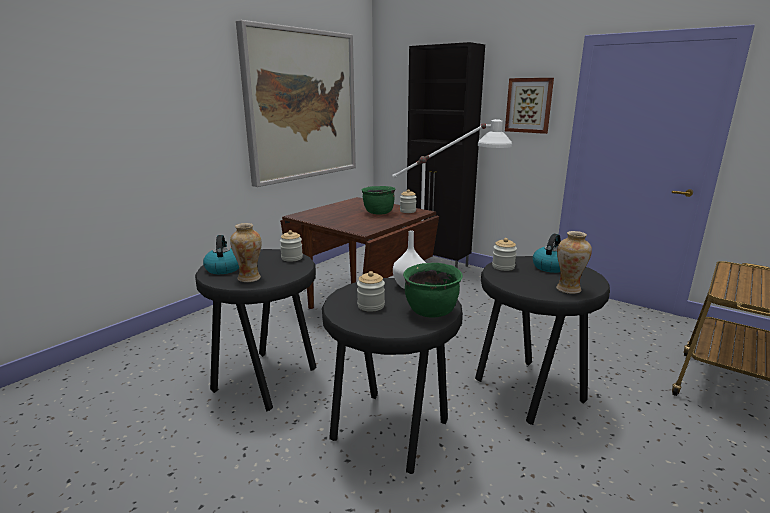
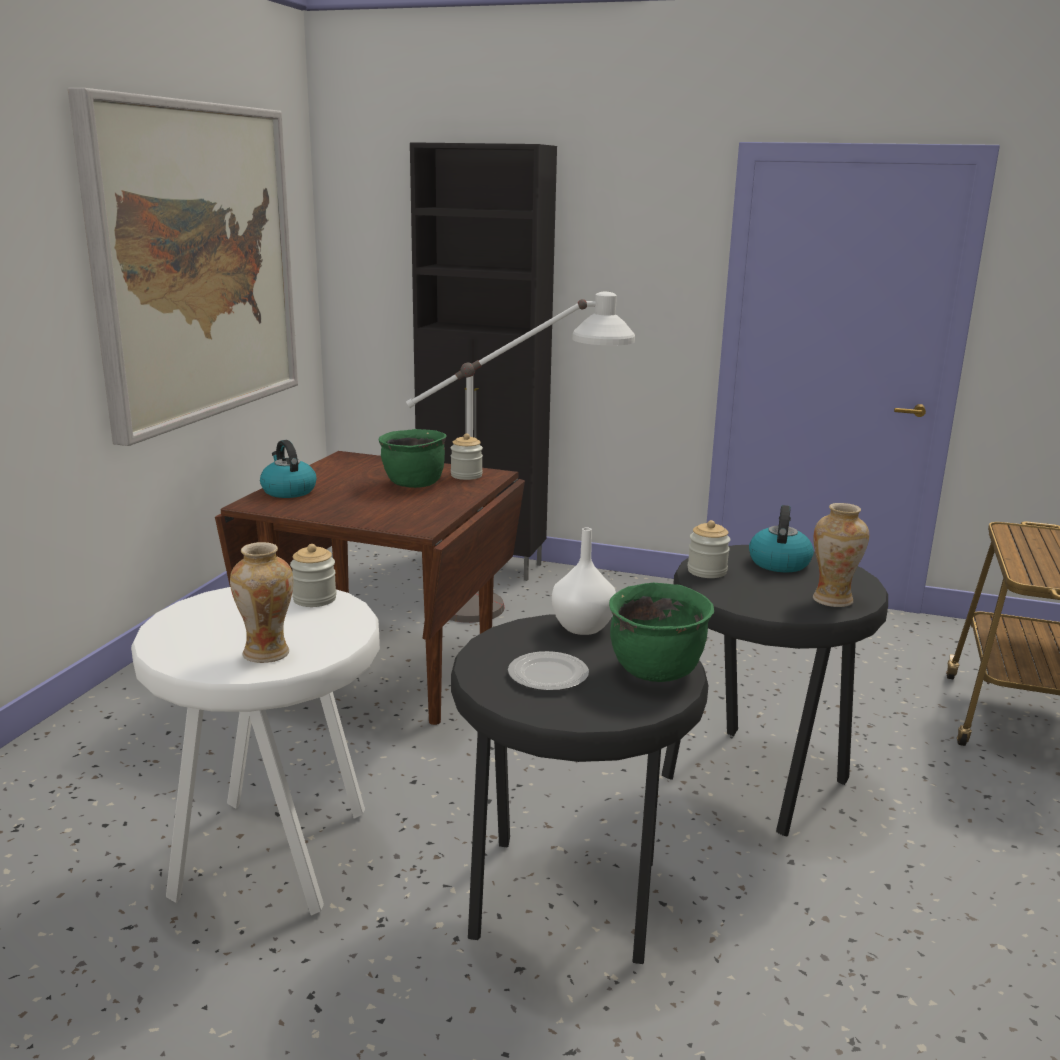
camera: 20 degrees left, 0 degrees up
black stool [195,249,317,411] -> white stool [131,587,380,916]
kettle [203,235,239,274] -> kettle moved to [260,440,317,498]
jar [357,271,385,312] -> plate [508,651,589,691]
picture [505,78,554,134] -> none

